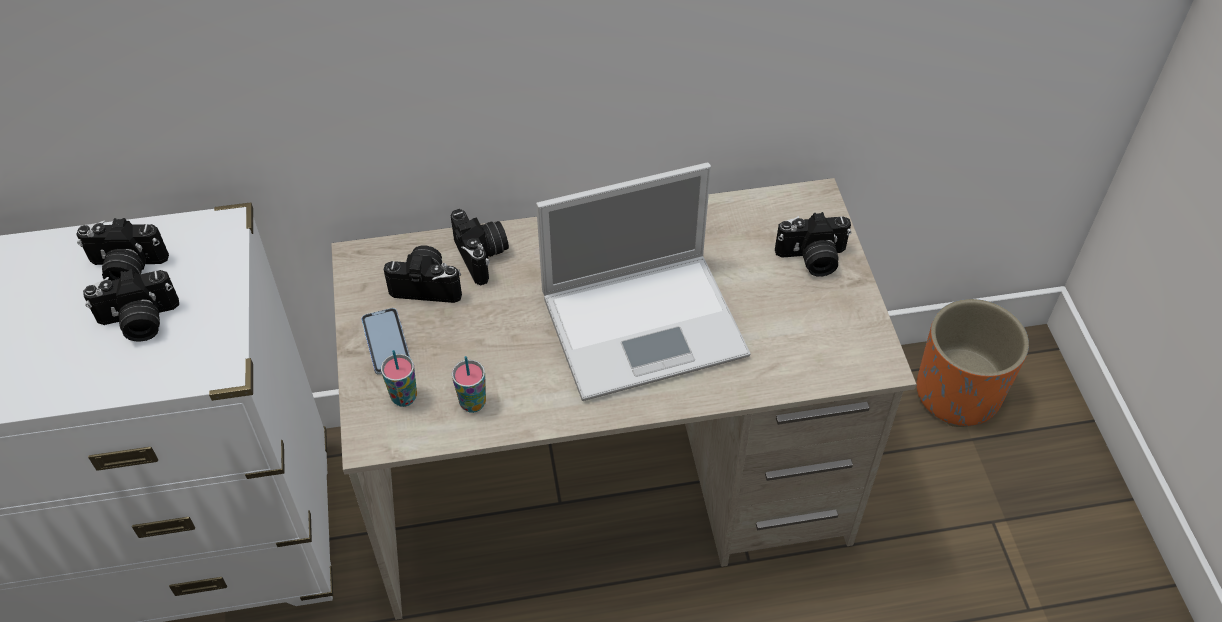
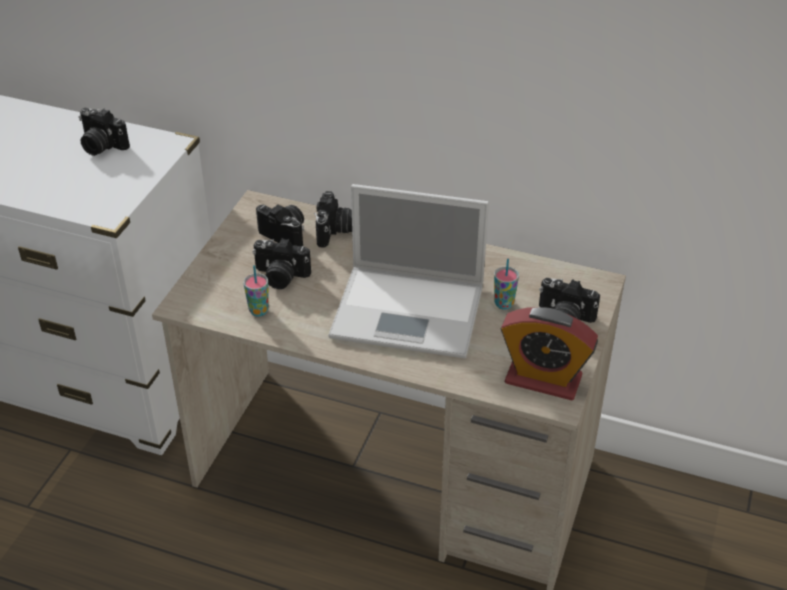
camera: 30 degrees right, 10 degrees down
camera [83,269,179,342] -> camera moved to [252,238,311,289]
phone [361,308,410,375] -> none
cup [381,350,417,407] -> cup moved to [494,259,519,309]
orange planter [916,299,1029,427] -> none
none -> alarm clock [501,307,598,400]

